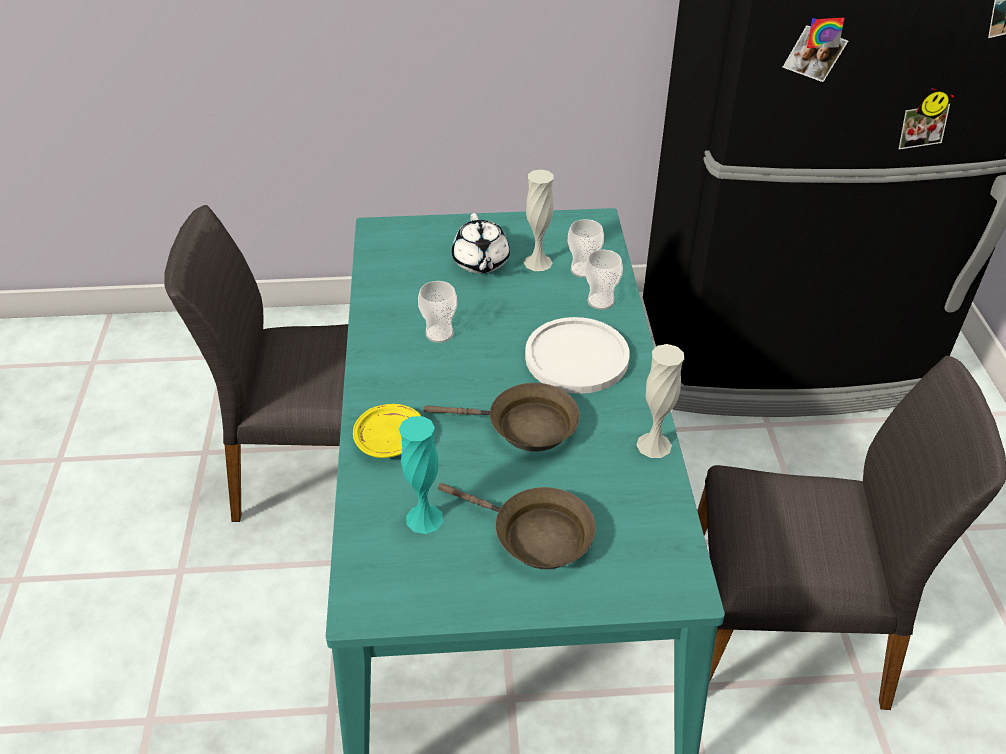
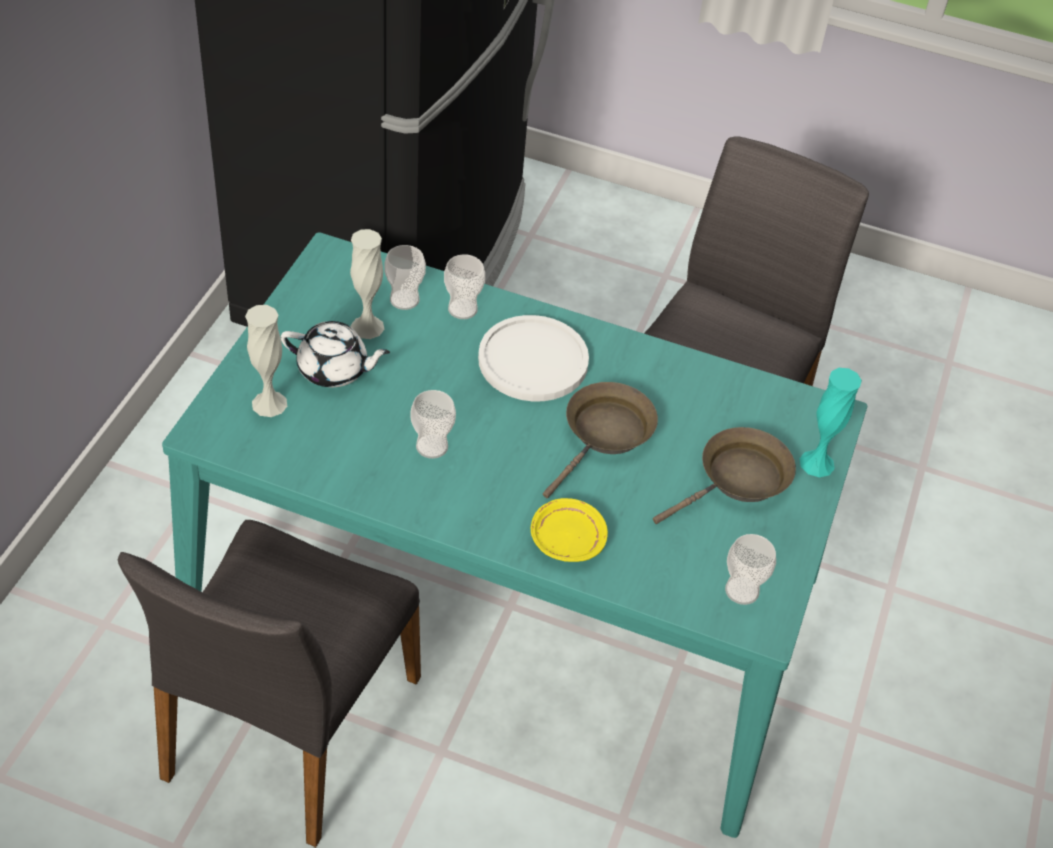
camera: 70 degrees left, 5 degrees up
turquoise vase [399,416,443,534] -> turquoise vase moved to [799,368,862,478]
white vase [636,344,684,458] -> white vase moved to [245,305,287,417]
none -> cup [725,534,776,605]

